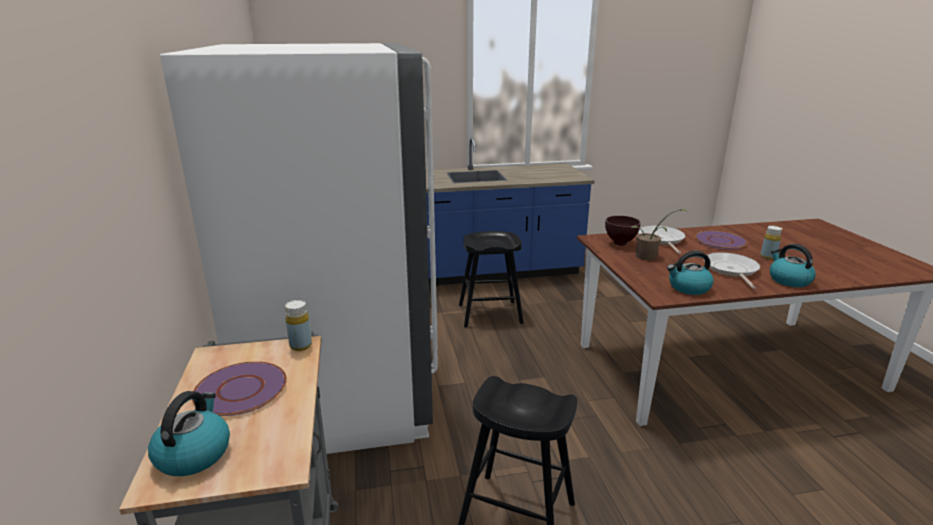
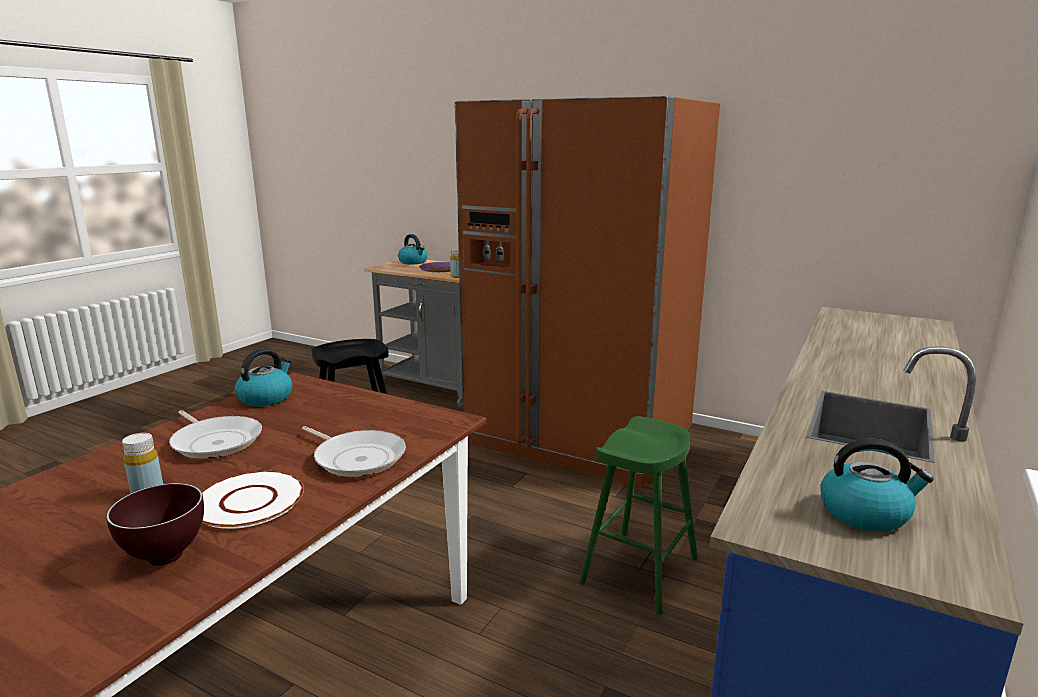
camera: 130 degrees right, 5 degrees down
white fridge [160,43,438,454] -> brown fridge [454,96,720,488]
black stool [459,231,523,328] -> green stool [579,416,698,615]
brown bowl [605,215,641,246] -> brown bowl moved to [106,483,204,566]
potted plant [631,209,689,260] -> none
purple plate [695,231,748,249] -> white plate [201,471,304,529]
kettle [770,244,816,287] -> kettle moved to [820,439,934,532]

